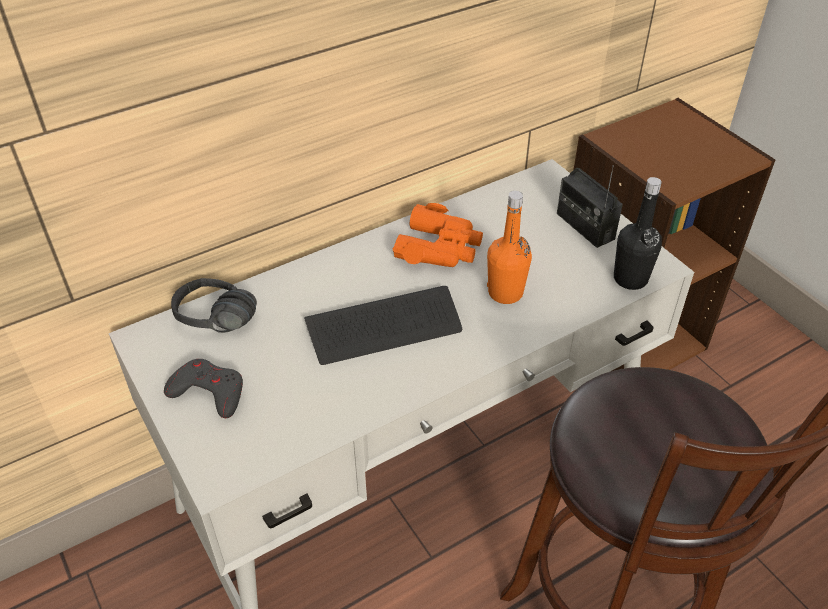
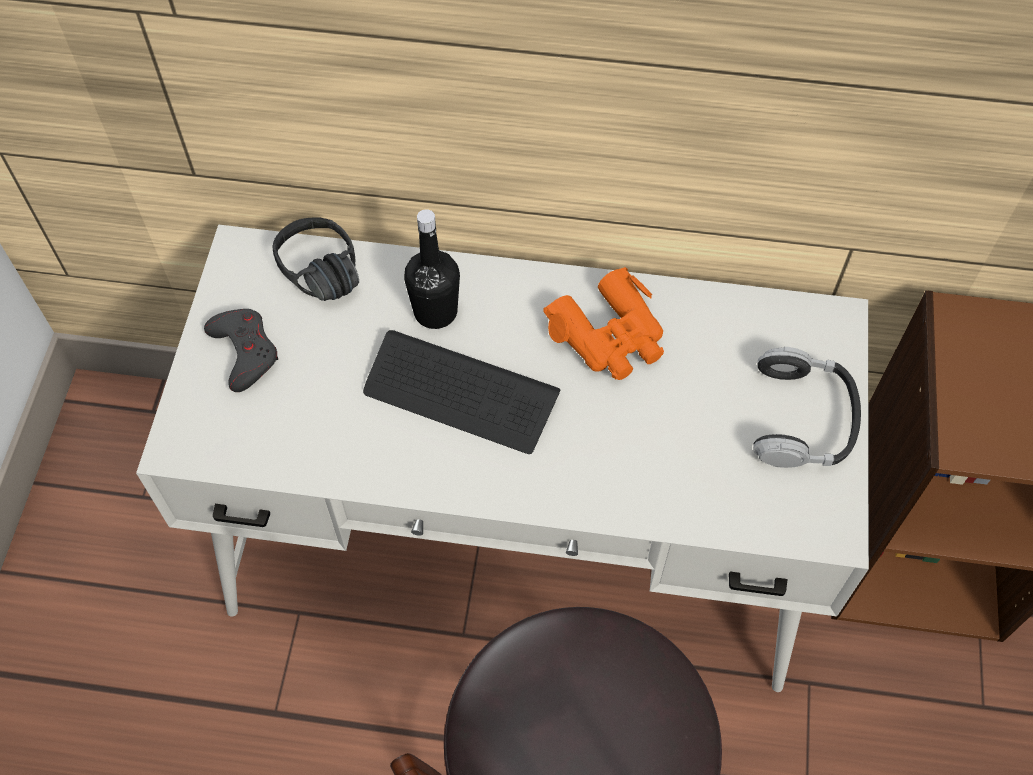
camera: 40 degrees right, 15 degrees up
orange bottle [487,191,532,304] -> none
radio [557,165,623,248] -> headphones [753,347,861,468]
black bottle [614,177,662,290] -> black bottle moved to [404,209,460,329]

